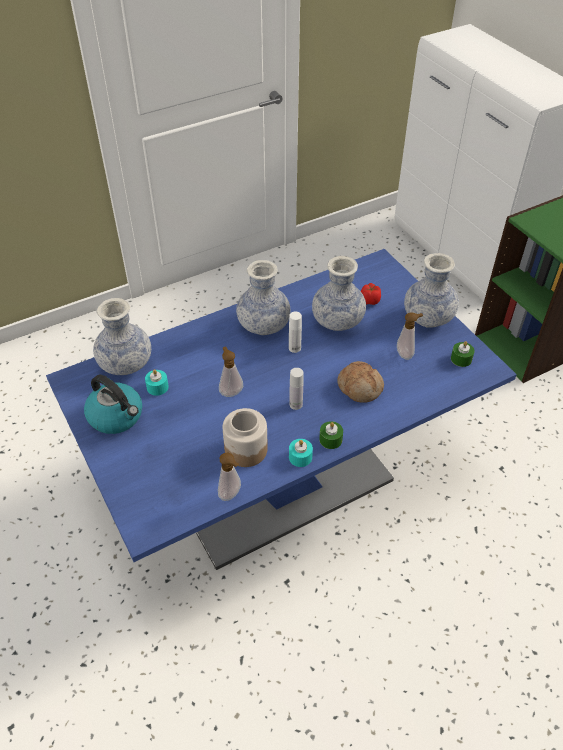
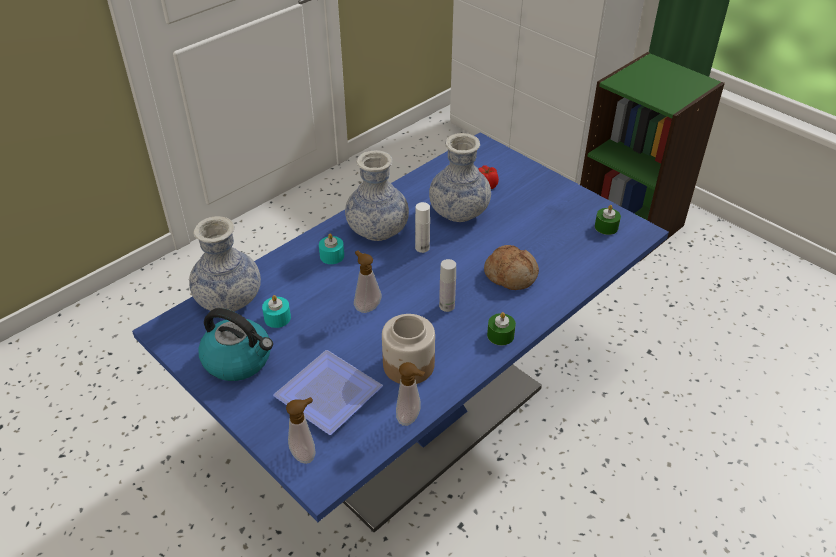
camera: 15 degrees left, 5 degrees down
turquoise candle [289,439,313,467] -> turquoise candle moved to [319,233,344,264]
soap dispenser [397,313,423,360] -> soap dispenser moved to [286,397,316,464]
vase [404,253,459,328] -> none
none -> plate [273,350,383,435]

